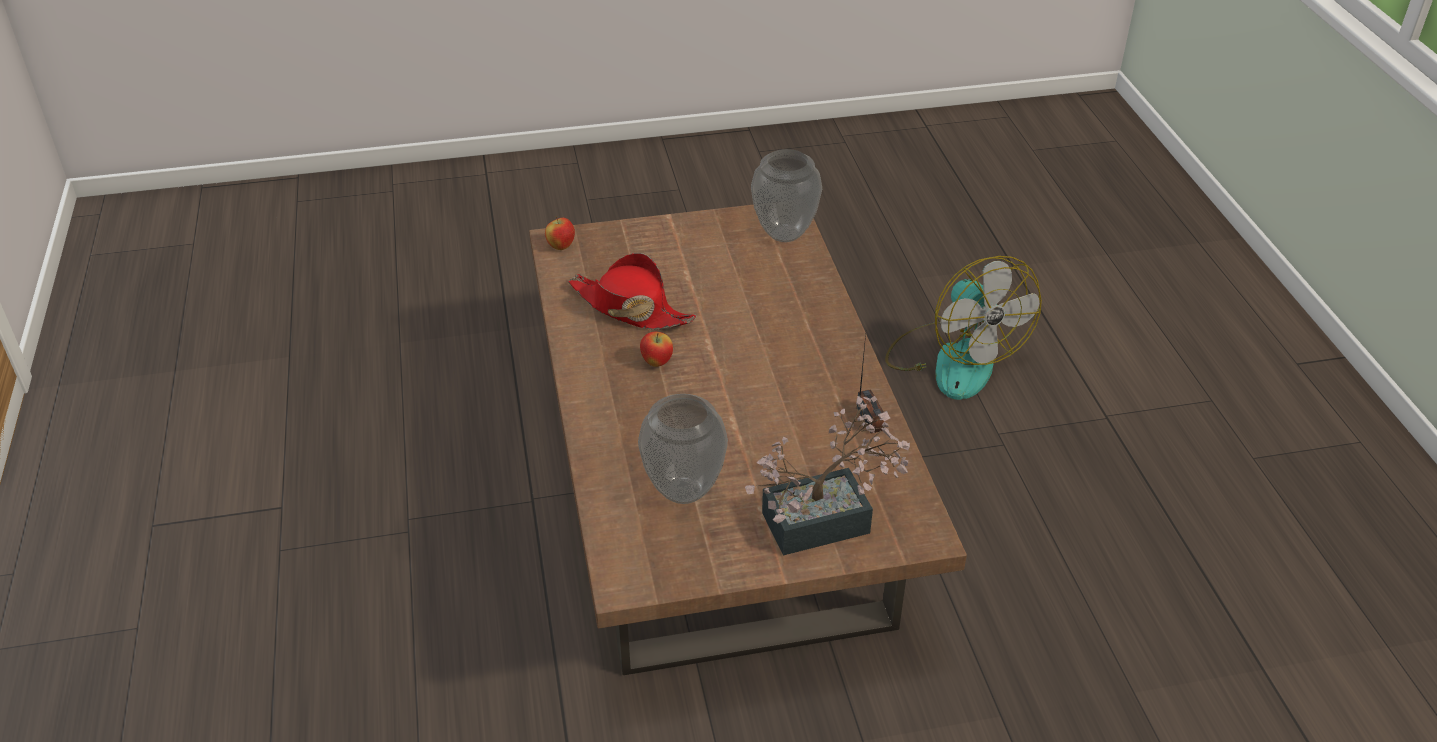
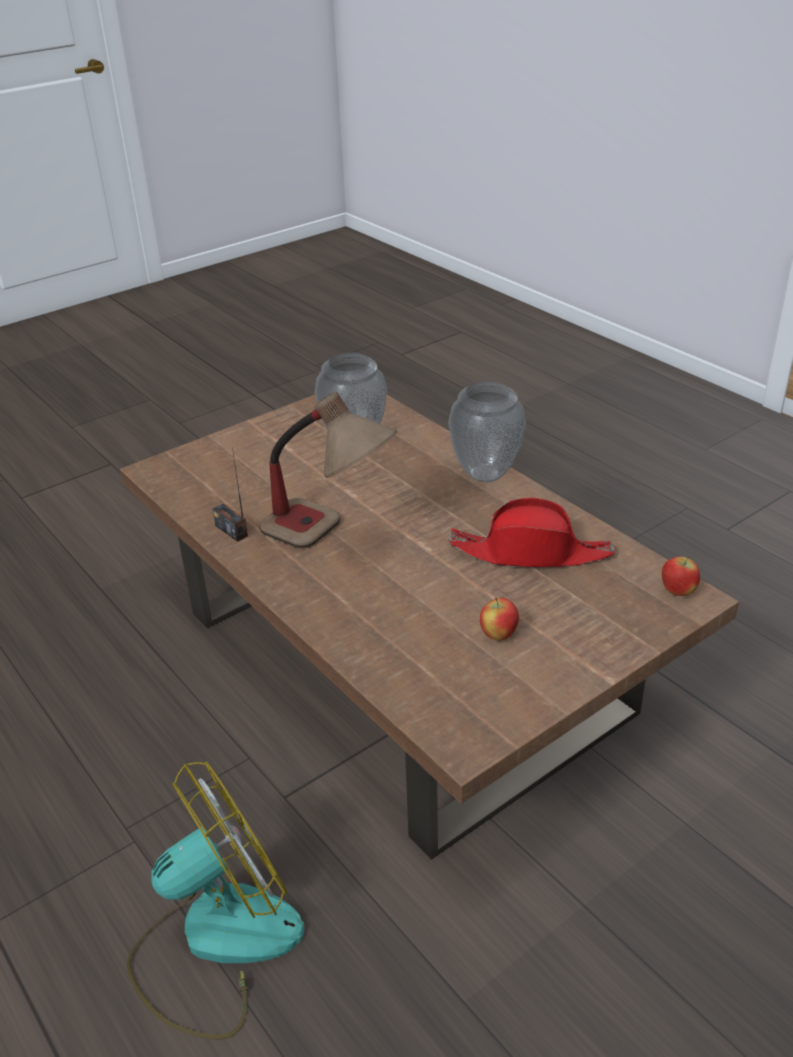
camera: 155 degrees right, 5 degrees down
apple [640,332,673,367] -> apple moved to [480,598,519,641]
potted plant [745,396,910,555] -> none
vase [751,149,822,242] -> vase moved to [448,381,526,482]
fan [885,256,1042,400] -> fan turned 105 degrees clockwise [127,762,304,1039]
none -> table lamp [259,392,397,549]

